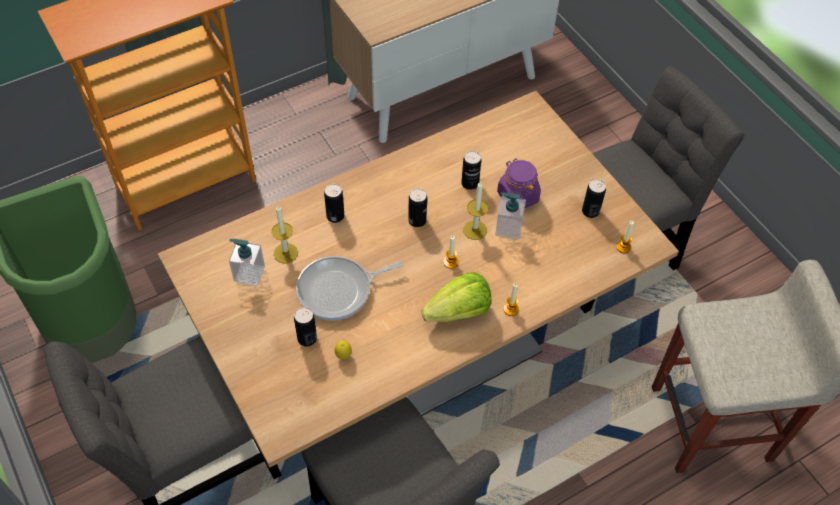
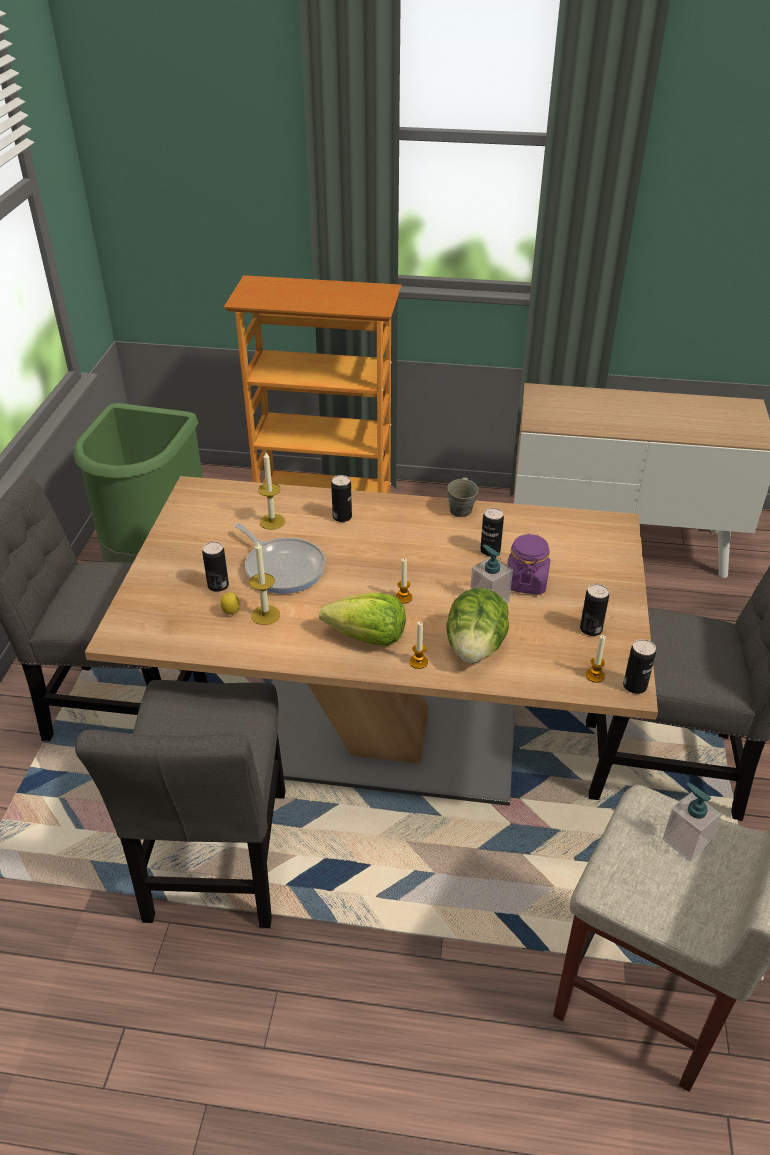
camera: 40 degrees right, 15 degrees down
soap dispenser [229,239,265,286] -> soap dispenser moved to [663,782,722,862]
frying pan [296,256,404,321] -> frying pan turned 150 degrees counterclockwise [235,523,326,594]
can [408,188,427,227] -> can moved to [623,639,656,694]
candle [463,181,488,240] -> candle moved to [250,542,280,625]
none -> lettuce [446,588,509,663]
none -> grey mug [447,478,478,517]

